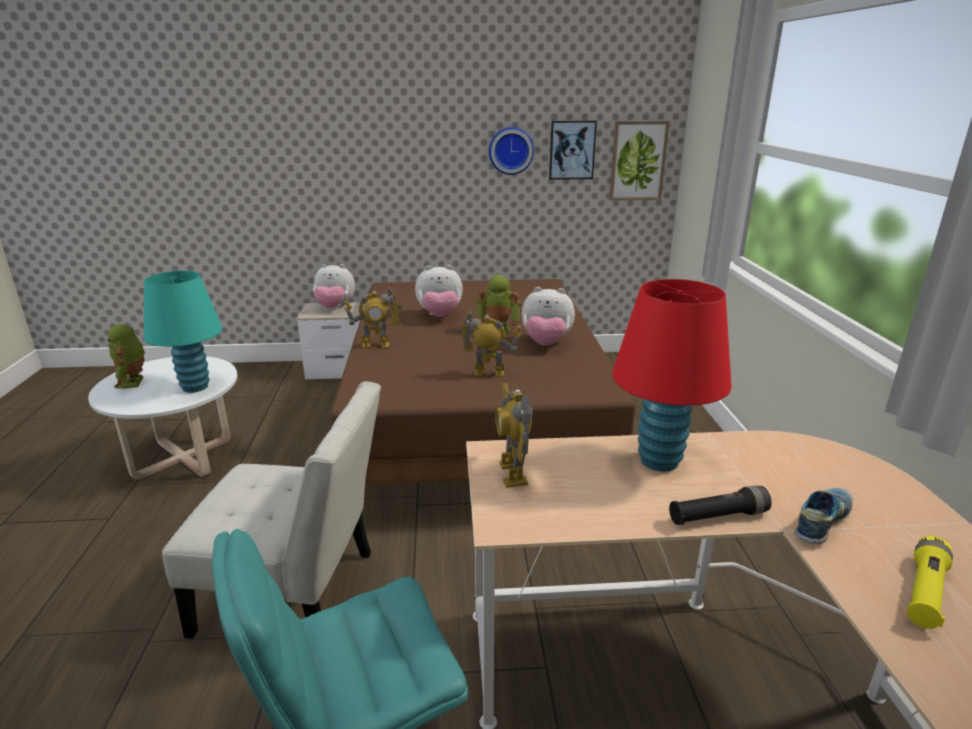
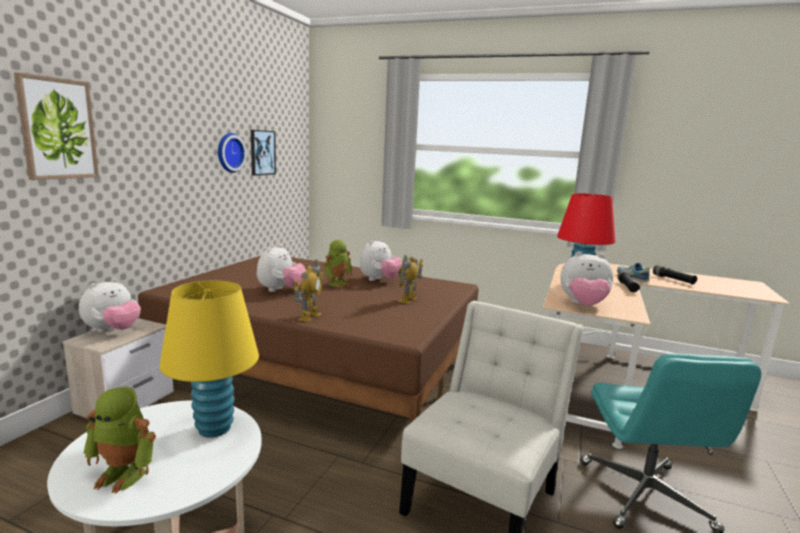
camera: 65 degrees left, 10 degrees down
turquoise table lamp [144,271,222,393] -> yellow table lamp [160,281,259,438]
toy robot [495,383,533,488] -> plush toy [560,251,613,306]
picture [609,121,670,200] -> picture moved to [14,73,99,180]
yellow flashlight [907,536,953,629] -> black flashlight [653,265,697,285]

